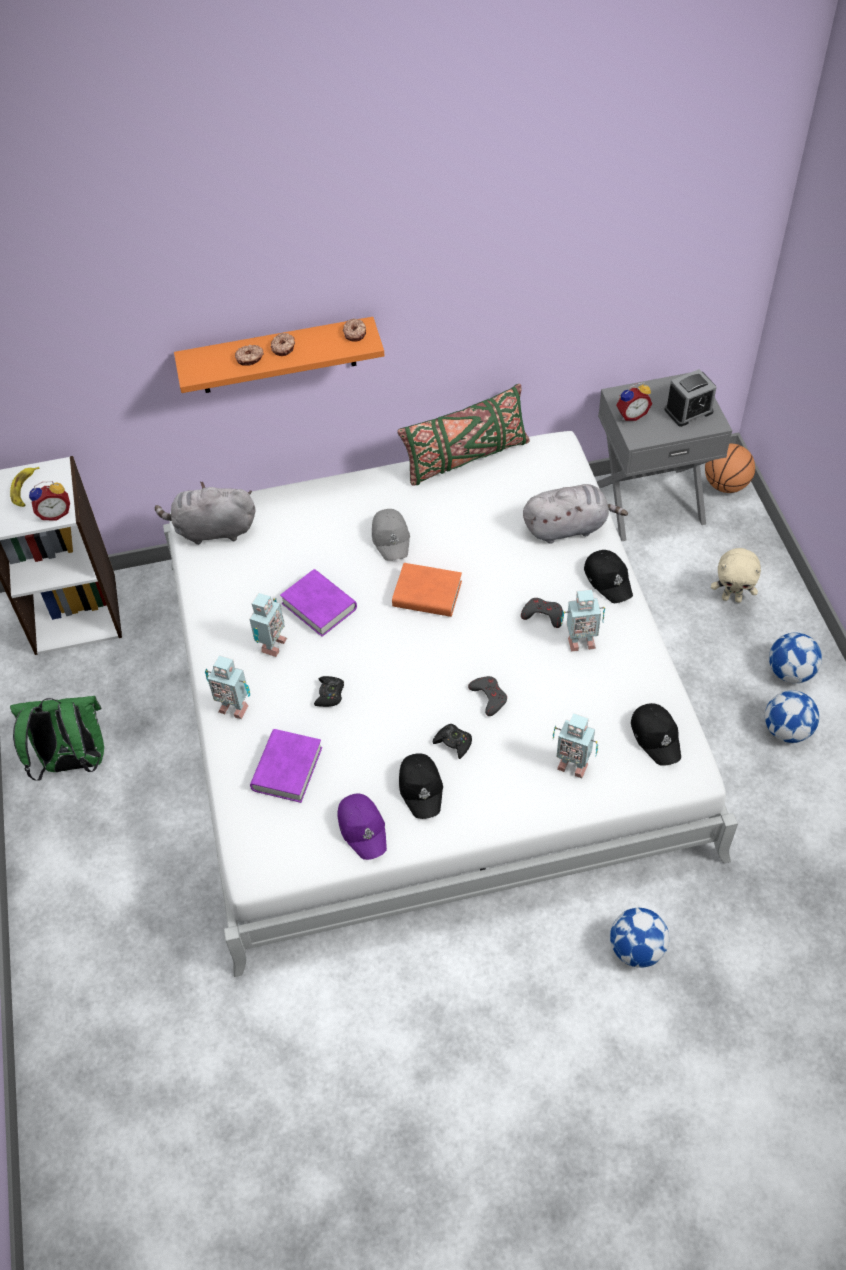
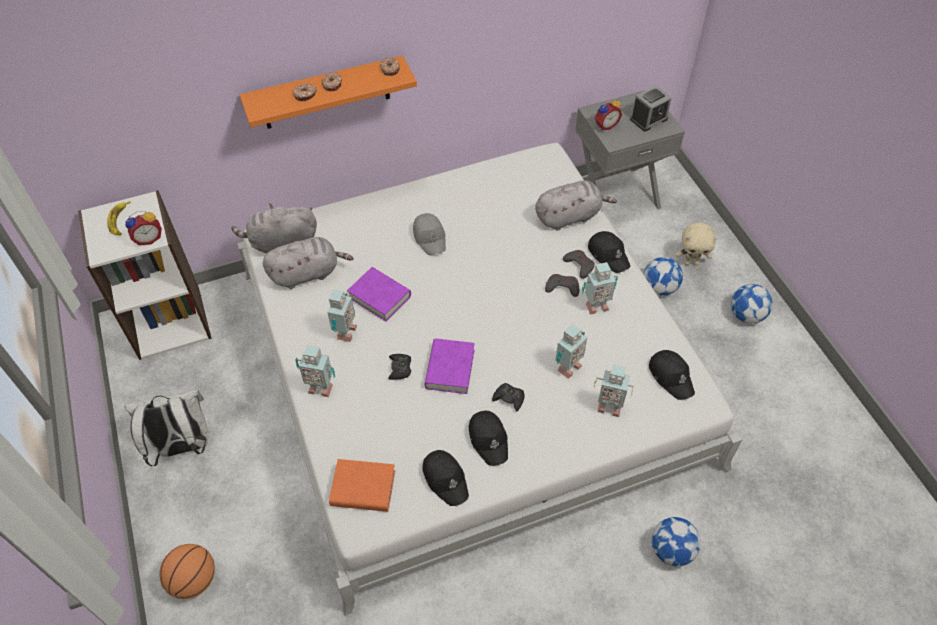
camera: 10 degrees left, 0 degrees up
green backpack [10,696,104,781] -> white backpack [125,389,209,466]
purple book [250,729,322,803] -> purple book moved to [425,339,475,394]
purple cap [337,793,387,860] -> black cap [422,450,469,506]
orange book [392,563,462,617] -> orange book moved to [329,459,395,512]
green pillow [397,384,530,486] -> none
grey game controller [468,676,507,716] -> grey game controller moved to [563,250,595,279]
basketball [705,444,755,493] -> basketball moved to [159,544,215,599]
football [765,690,819,743] -> football moved to [644,257,683,296]
none -> grey plush toy [263,237,354,289]
none -> toy robot [556,324,587,379]

